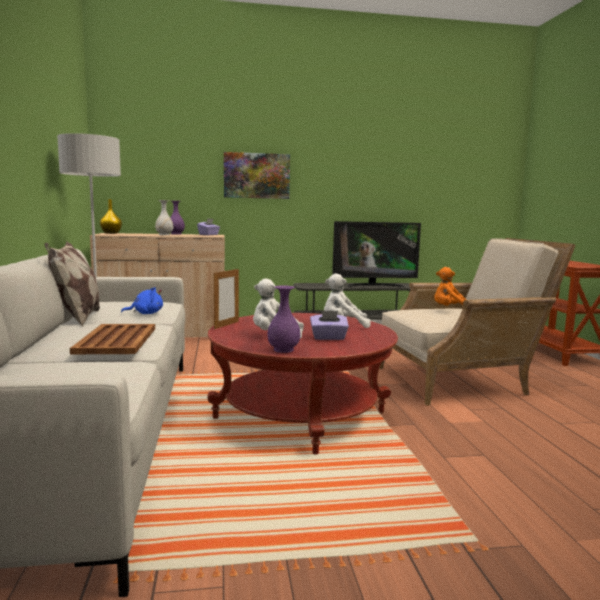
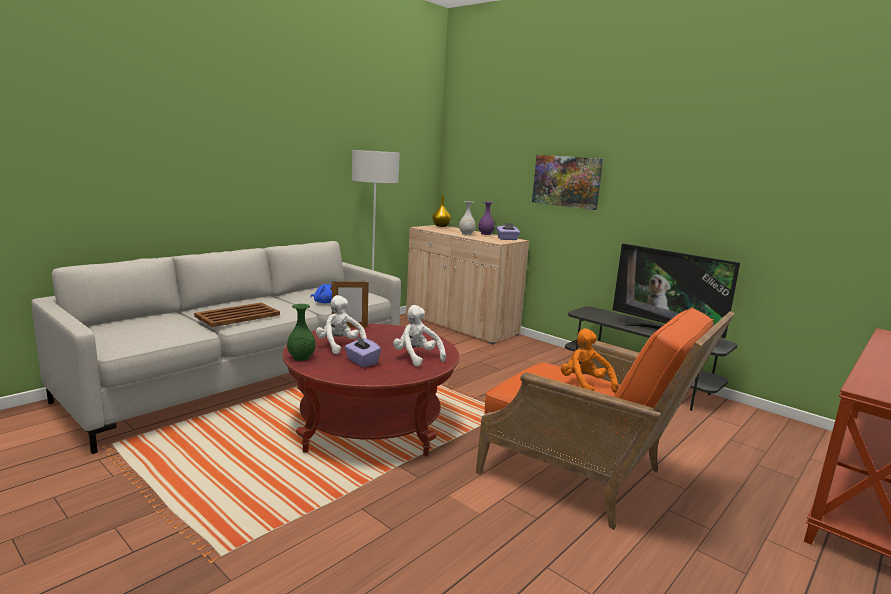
camera: 50 degrees right, 5 degrees up
pillow [45,241,100,327] -> none
purple vase [268,286,300,353] -> green vase [287,304,316,361]
beige armchair [379,238,576,406] -> orange armchair [476,307,735,529]

